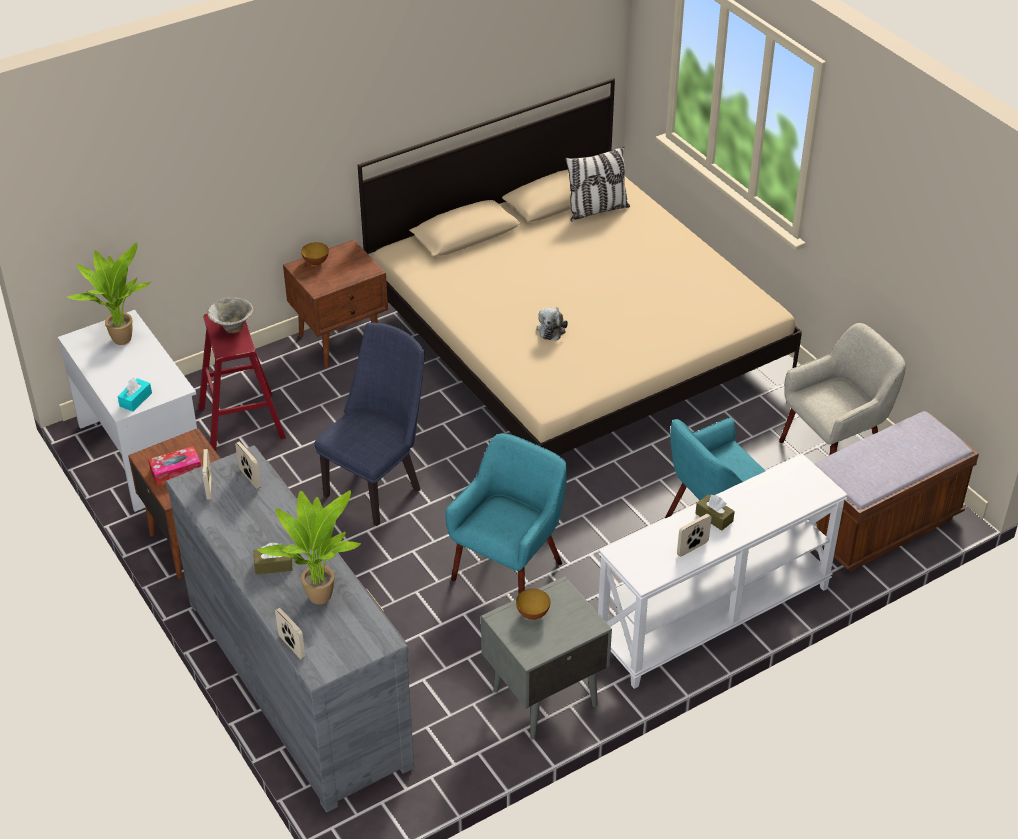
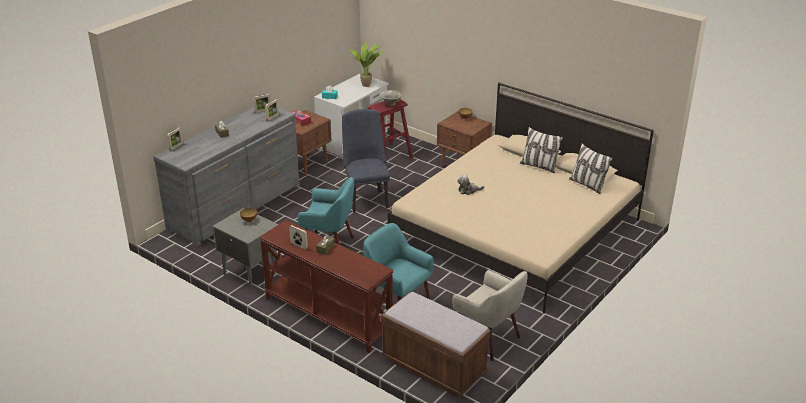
camera: 70 degrees right, 10 degrees down
potted plant [257,490,361,605] -> none
blue chair [315,323,425,526] -> blue chair turned 120 degrees counterclockwise [342,109,390,212]
white console table [598,454,848,689] -> brown console table [259,220,394,353]
none -> pillow [520,127,563,173]

